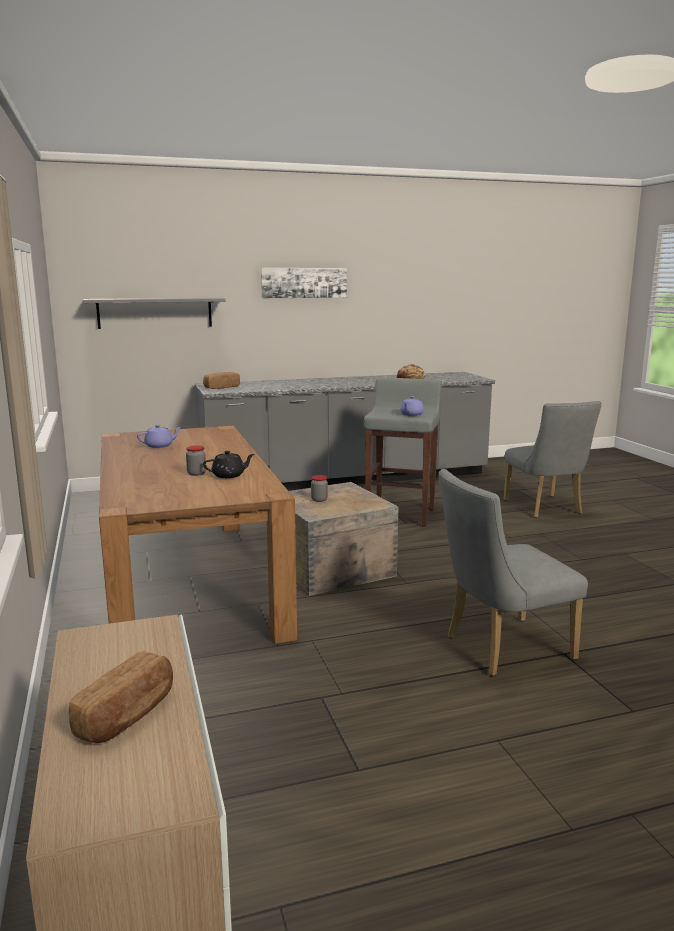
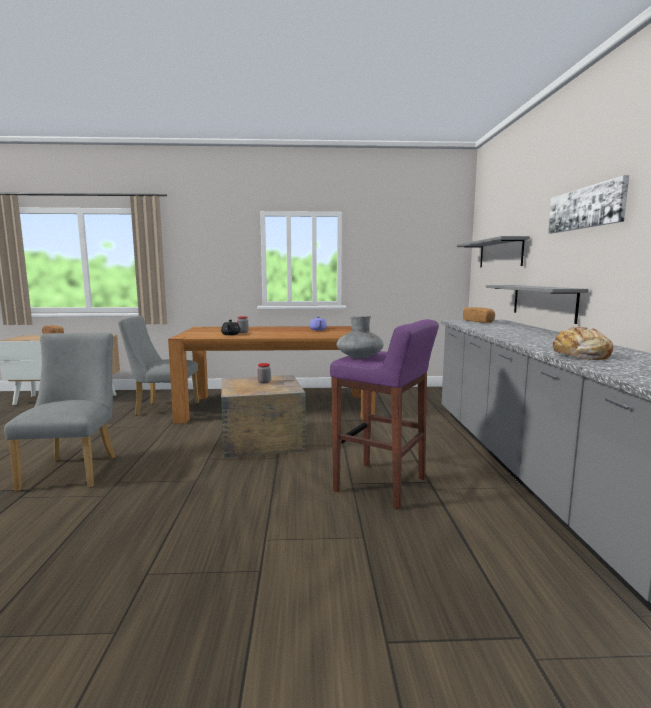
camera: 105 degrees right, 5 degrees down
grey stool [364,378,442,527] -> purple stool [330,319,439,509]
purple teapot [400,396,424,416] -> grey vase [336,316,384,359]
grey chair [504,401,602,518] -> grey chair moved to [118,316,199,416]
none -> grey shelf [486,285,589,324]

